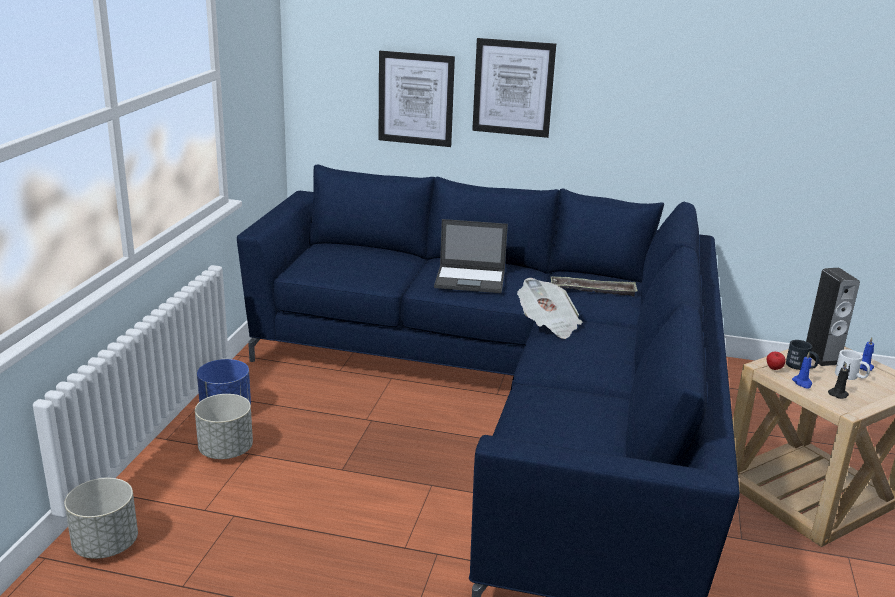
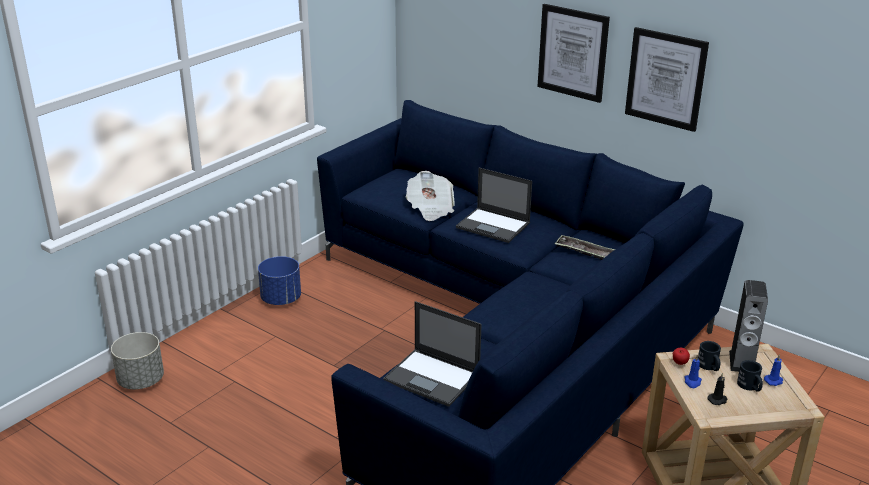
camera: 25 degrees right, 5 degrees up
grey planter [195,394,253,459] -> none
picture [379,51,455,147] -> picture moved to [625,27,709,132]
newspaper [517,278,582,339] -> newspaper moved to [406,171,455,221]
white mug [835,349,870,380] -> black mug [737,360,763,391]
none -> laptop [383,301,482,407]

